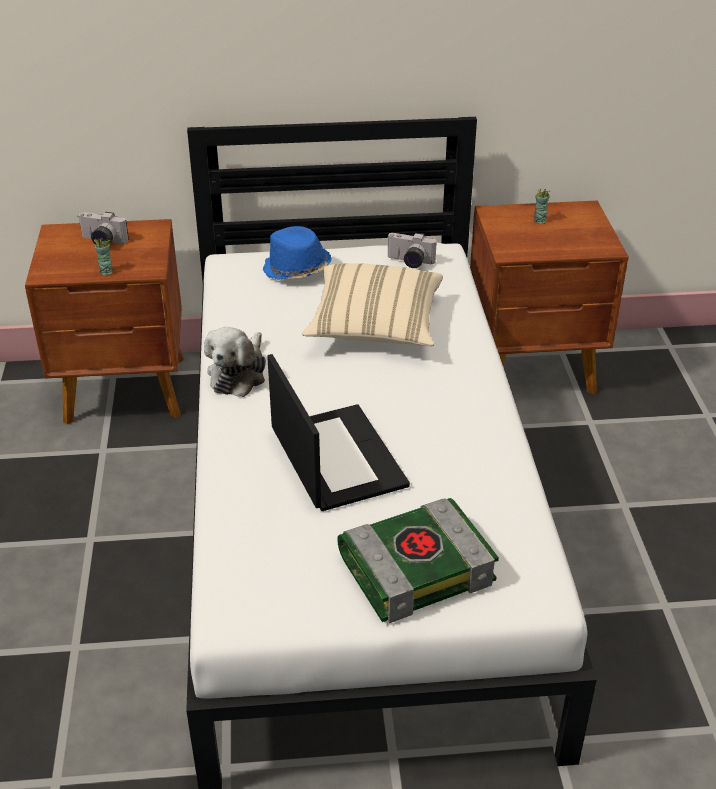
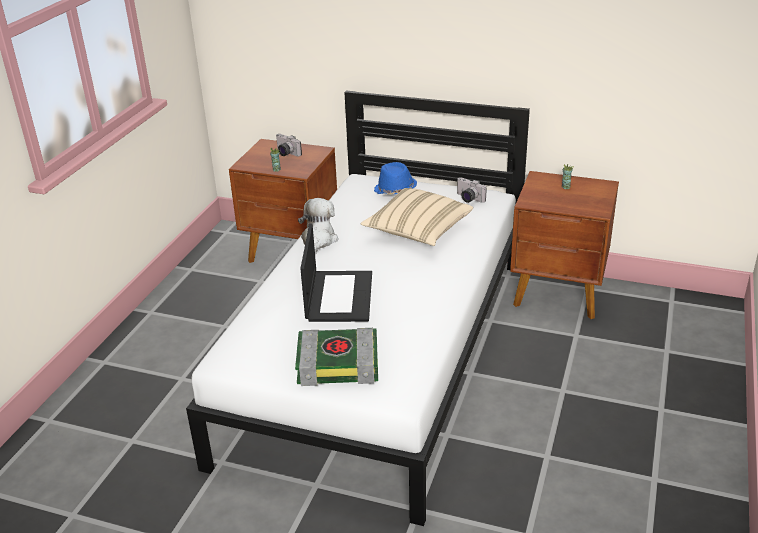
camera: 25 degrees right, 5 degrees down
plush toy [204,327,266,397] -> plush toy turned 150 degrees clockwise [298,198,338,255]

